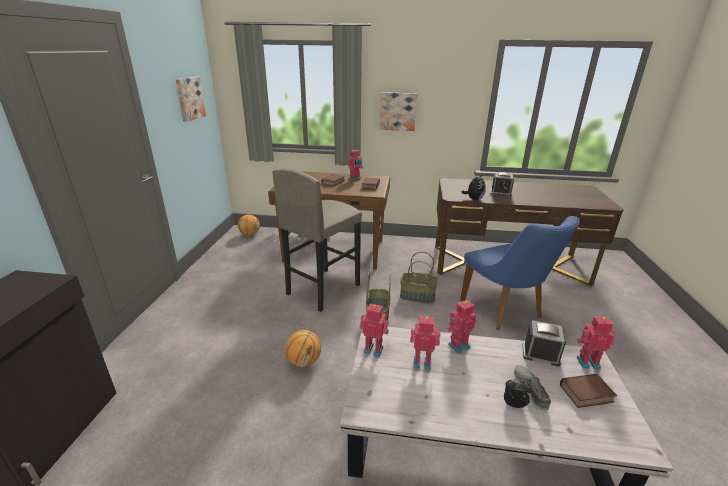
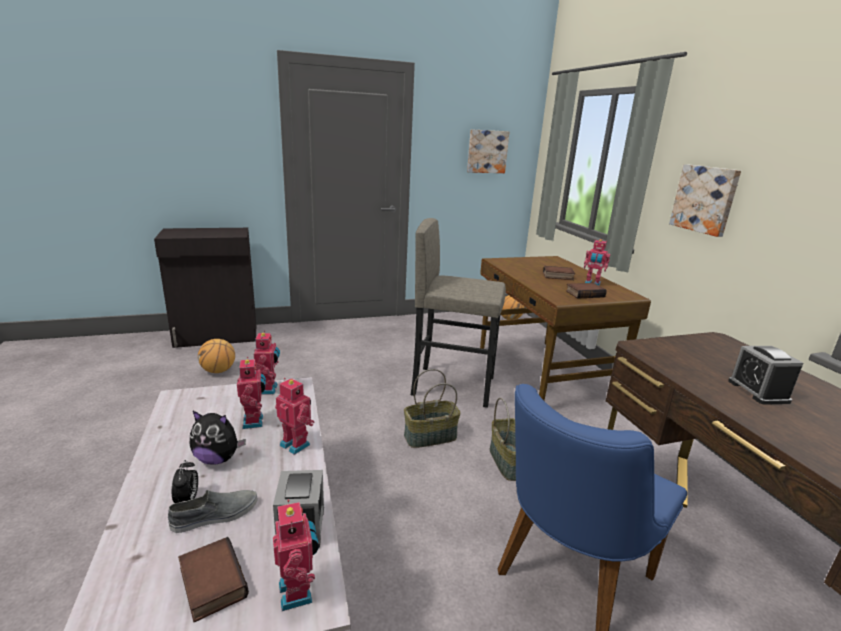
camera: 65 degrees right, 5 degrees down
basketball [285,330,321,367] -> basketball moved to [198,339,235,373]
plush toy [461,174,486,200] -> plush toy moved to [190,411,246,465]

